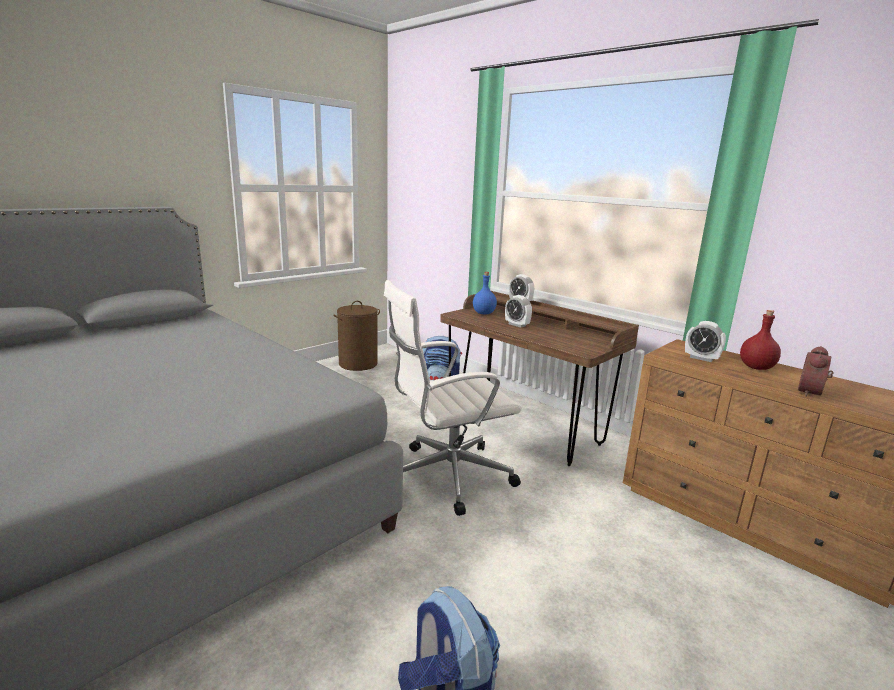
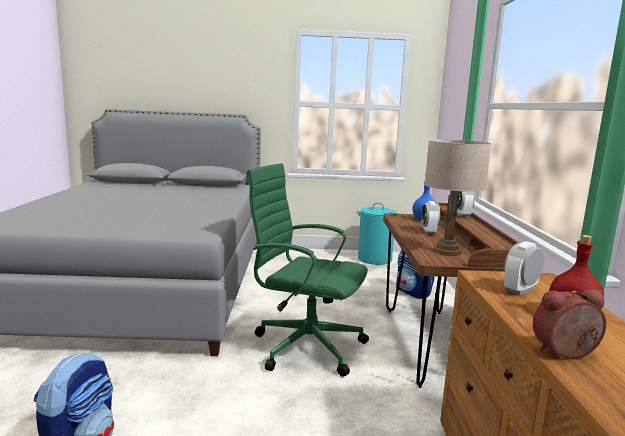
camera: 45 degrees right, 5 degrees down
brown laundry basket [334,301,380,371] -> turquoise laundry basket [356,203,396,265]
white office chair [384,280,522,516] -> green office chair [246,163,369,377]
alarm clock [685,321,726,362] -> alarm clock turned 60 degrees clockwise [504,241,544,295]
none -> beige table lamp [425,139,492,256]

